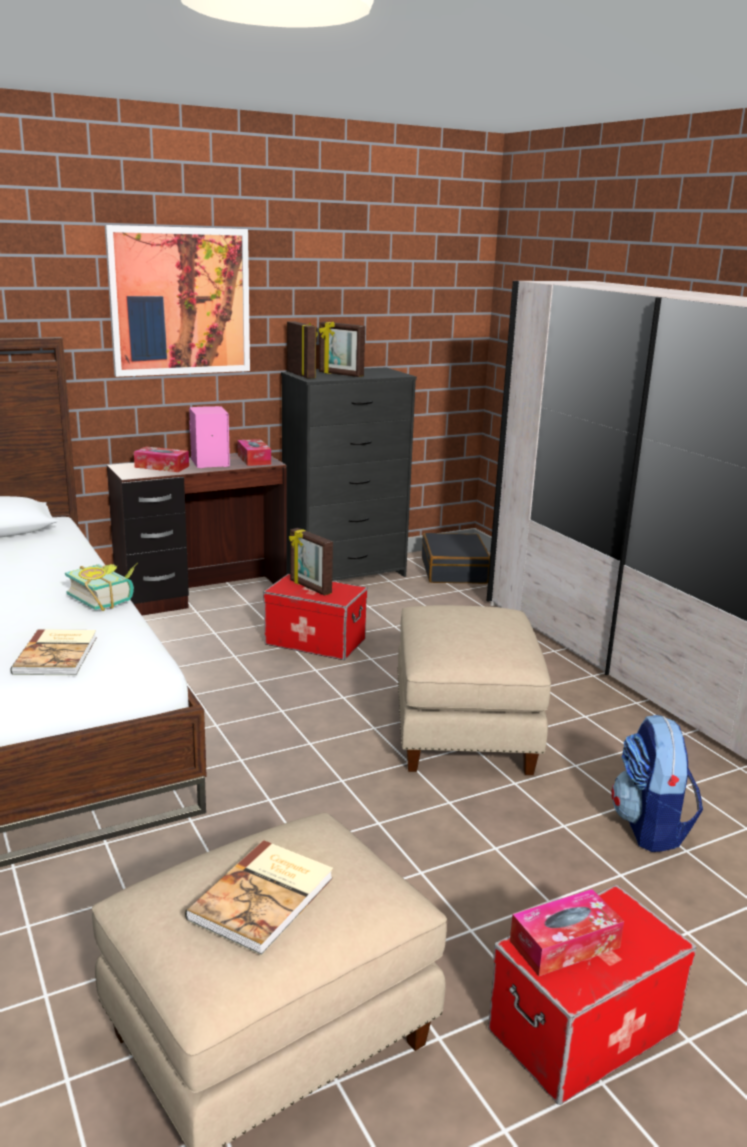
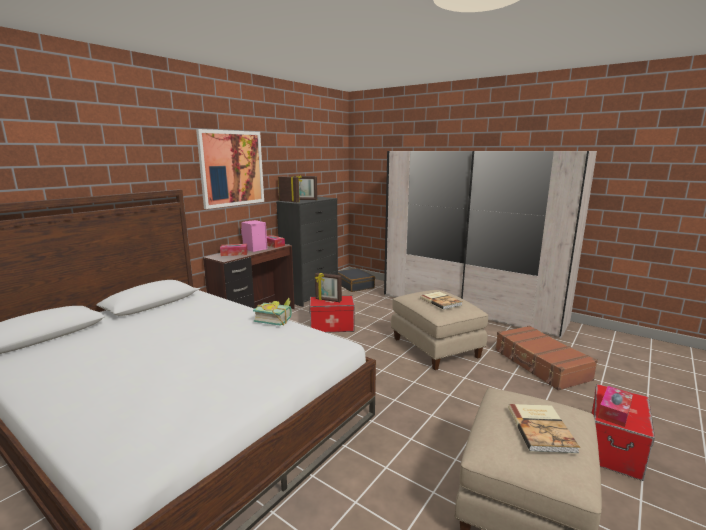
camera: 25 degrees left, 5 degrees down
book [11,629,97,675] -> book moved to [421,291,462,310]
backpack [611,715,703,852] -> brown suitcase [495,325,598,391]

